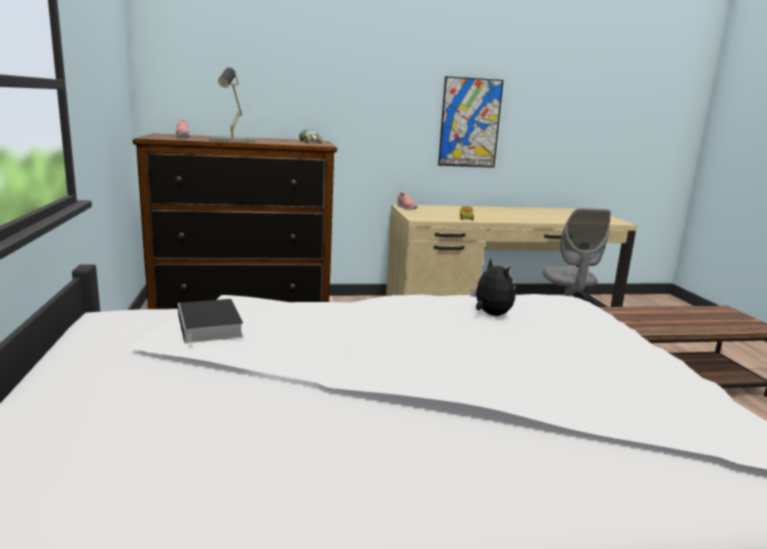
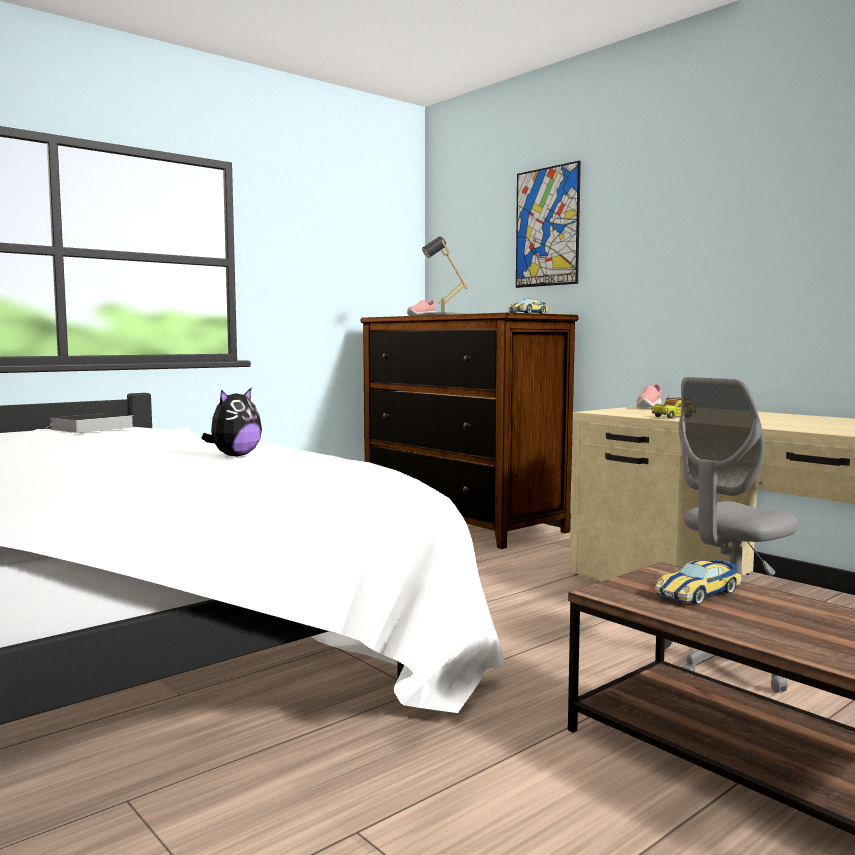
camera: 60 degrees right, 10 degrees down
picture [438,76,504,168] -> picture moved to [516,161,581,288]
none -> toy car [655,560,742,605]

